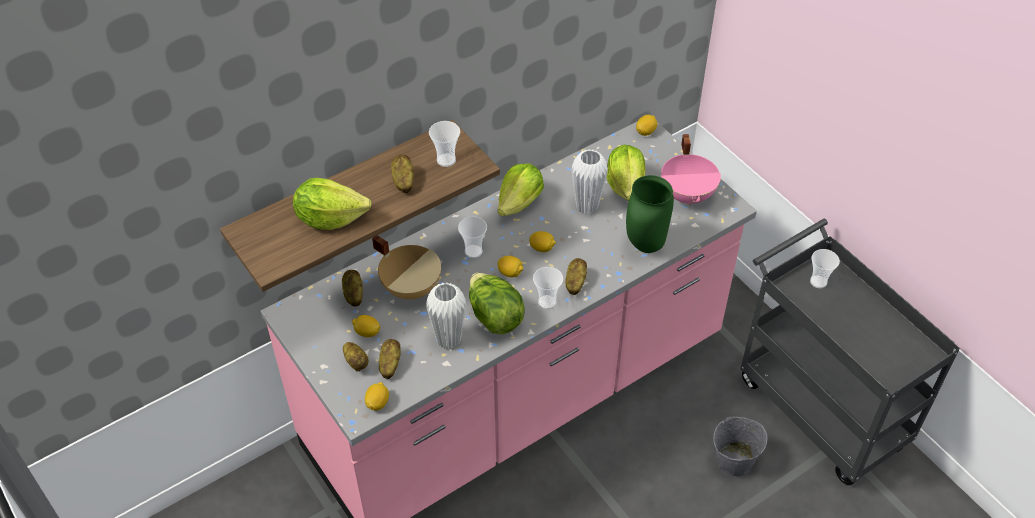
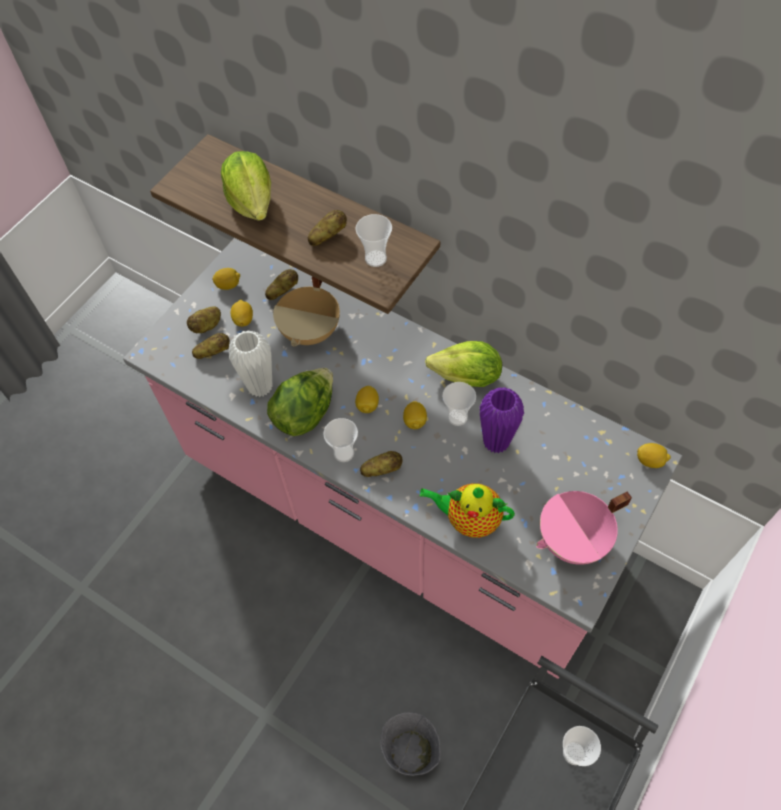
camera: 70 degrees right, 10 degrees up
lemon [365,382,389,411] -> lemon moved to [213,268,240,290]
cup [458,216,487,258] -> cup moved to [442,382,476,426]
white vase [572,149,608,215] -> purple vase [479,387,524,453]
lettuce [607,145,645,201] -> none
green vase [626,175,674,253] -> teapot [420,483,515,538]

